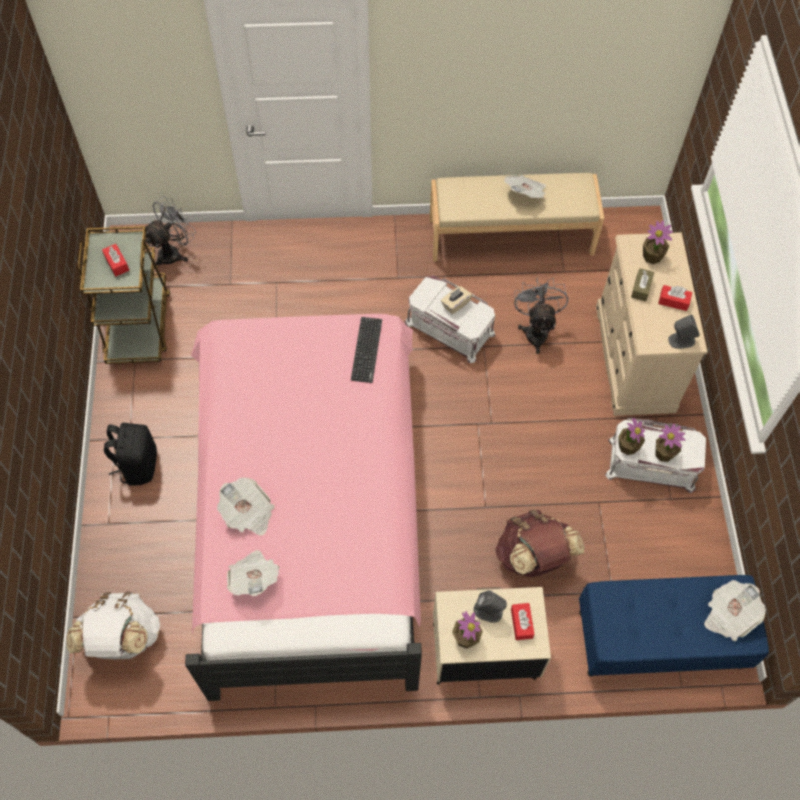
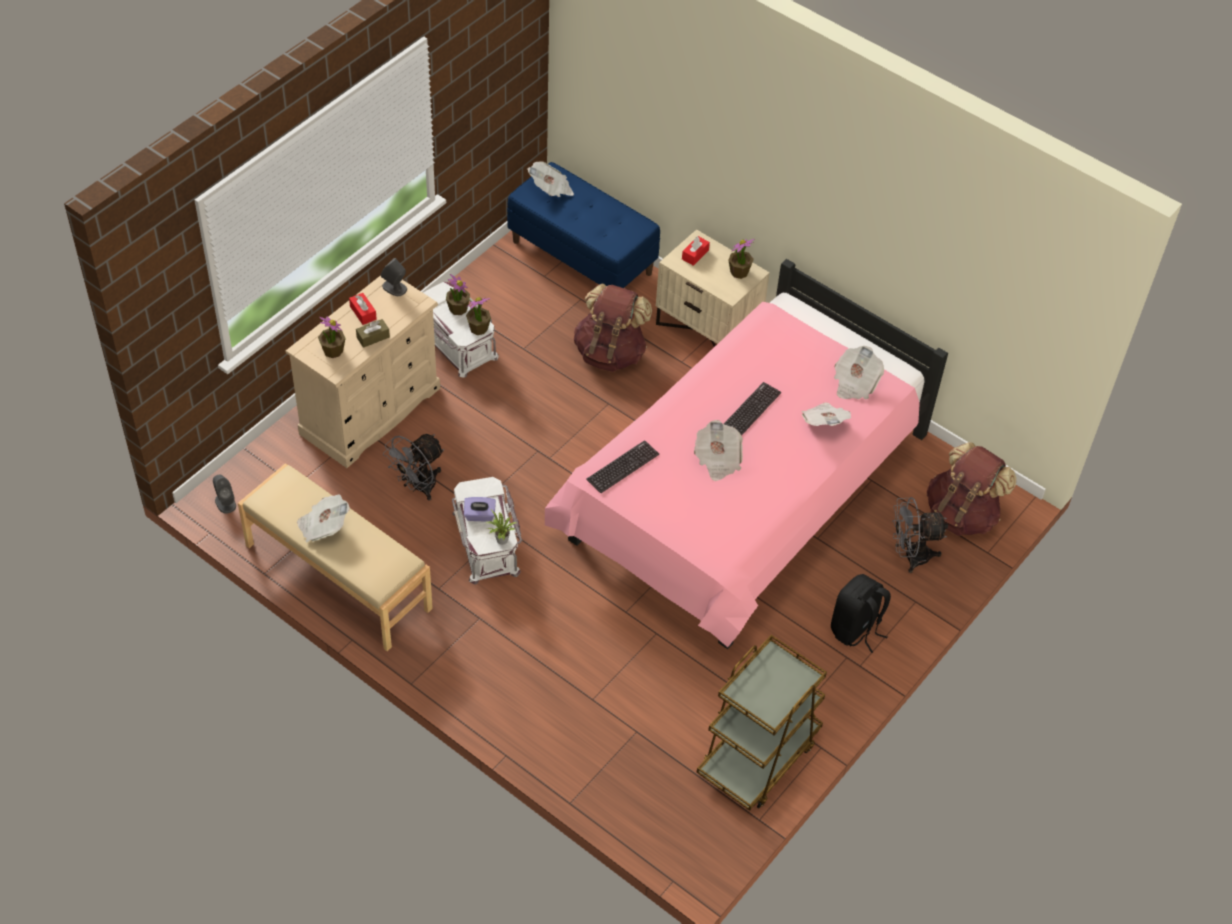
camera: 140 degrees left, 10 degrees down
white backpack [66,592,160,659] -> brown backpack [927,442,1016,536]
red tissue box [102,244,129,276] -> none
grey fan [145,196,196,269] -> grey fan moved to [892,497,948,573]
beige tissue box [441,286,472,314] -> purple tissue box [464,497,496,522]
grey speaker [474,590,507,623] -> grey speaker moved to [213,474,236,514]
none -> potted plant [487,510,517,545]
none -> newspaper [694,420,743,481]
none -> keyboard [724,382,781,436]

